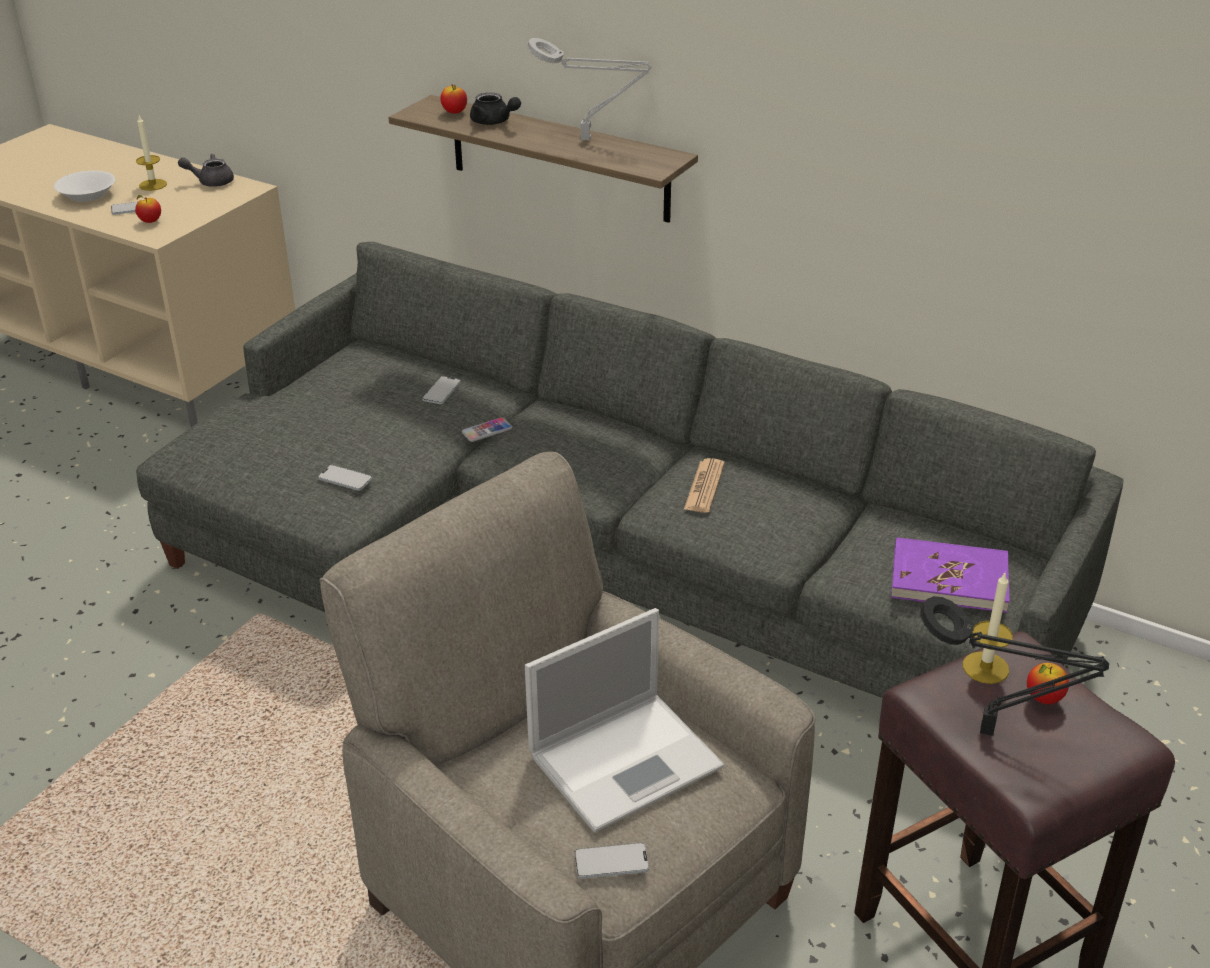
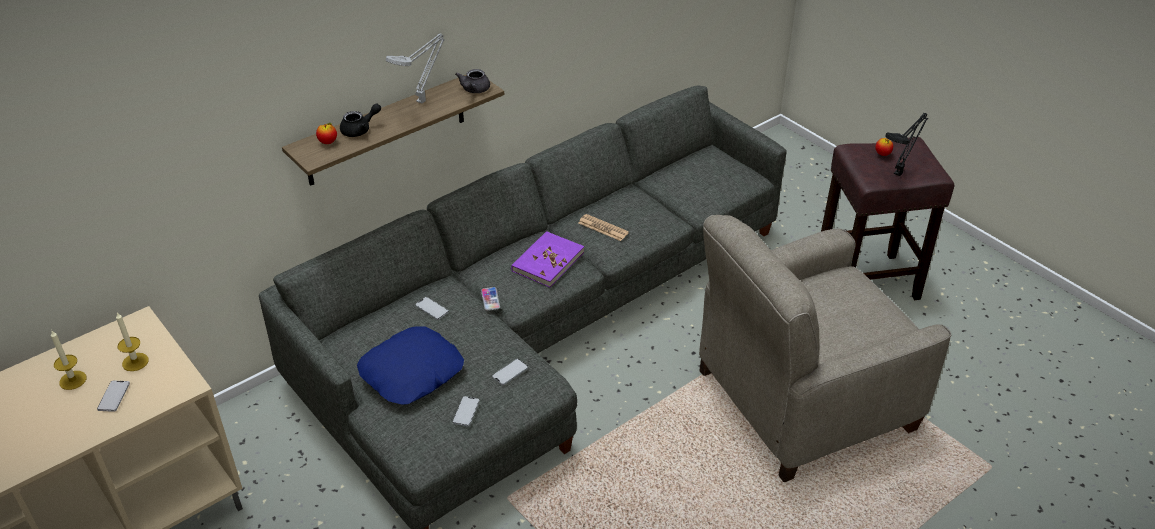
camera: 70 degrees left, 5 degrees up
white bowl [54,171,115,202] -> none
apple [135,195,161,223] -> none
grey teapot [178,154,234,187] -> grey teapot moved to [455,69,490,93]
laptop [525,608,724,833] -> none
phone [574,843,649,879] -> phone moved to [453,396,480,426]
purple book [891,537,1010,613] -> purple book moved to [511,231,584,287]
candle [963,571,1013,684] -> candle moved to [116,313,149,371]
none -> blue pillow [357,326,464,405]

